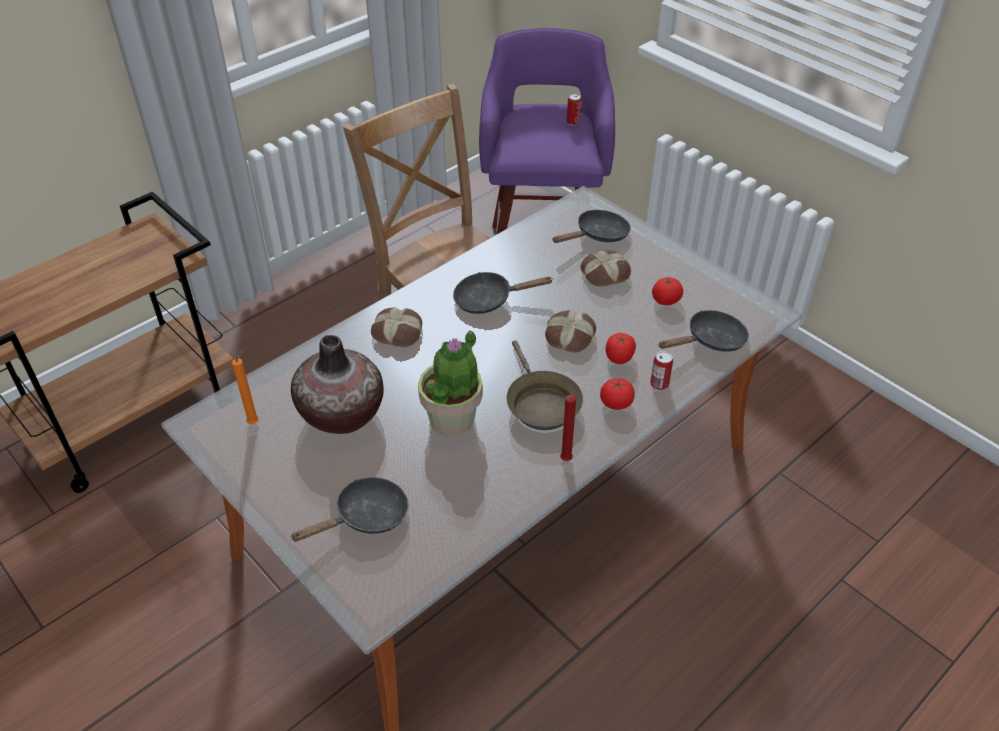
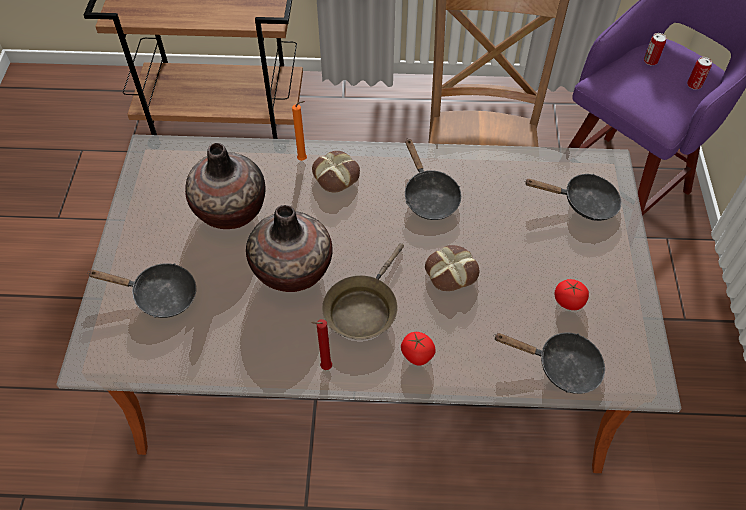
camera: 45 degrees right, 10 degrees up
orange candle [232,349,259,424] -> orange candle moved to [292,101,307,161]
potted plant [418,330,483,436] -> vase [246,205,332,292]
black frying pan [453,272,552,314] -> black frying pan turned 150 degrees counterclockwise [405,138,461,220]
bread [581,250,631,286] -> none
tomato [605,333,636,364] -> none
can [650,351,673,390] -> can moved to [644,33,666,65]

